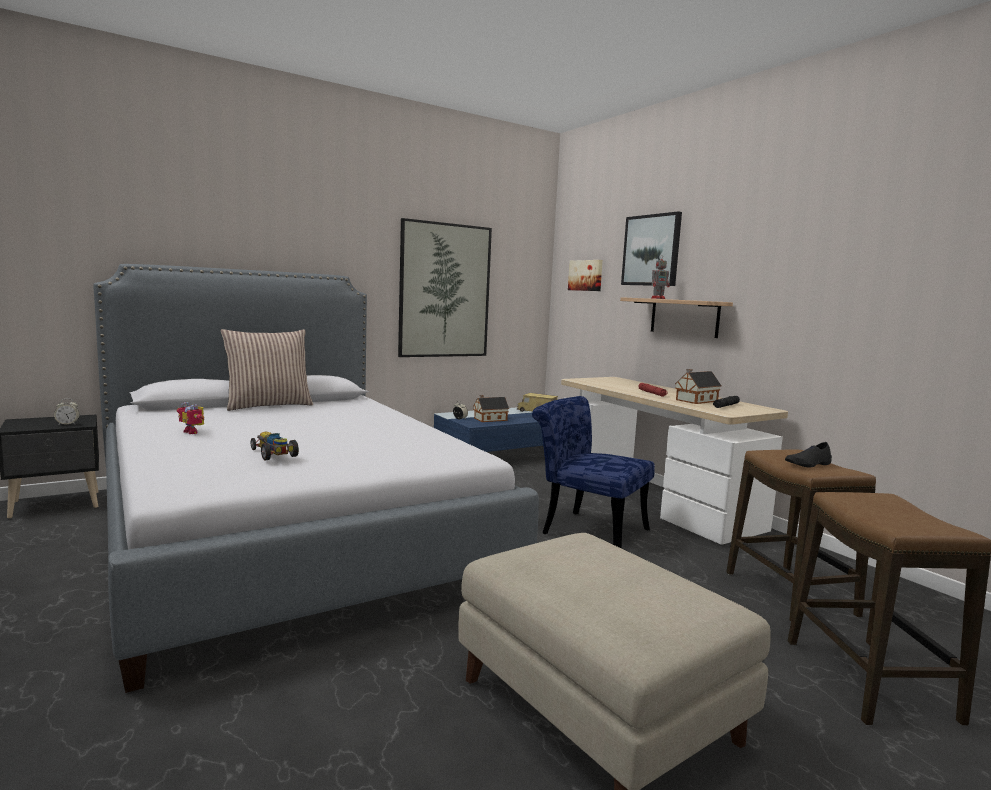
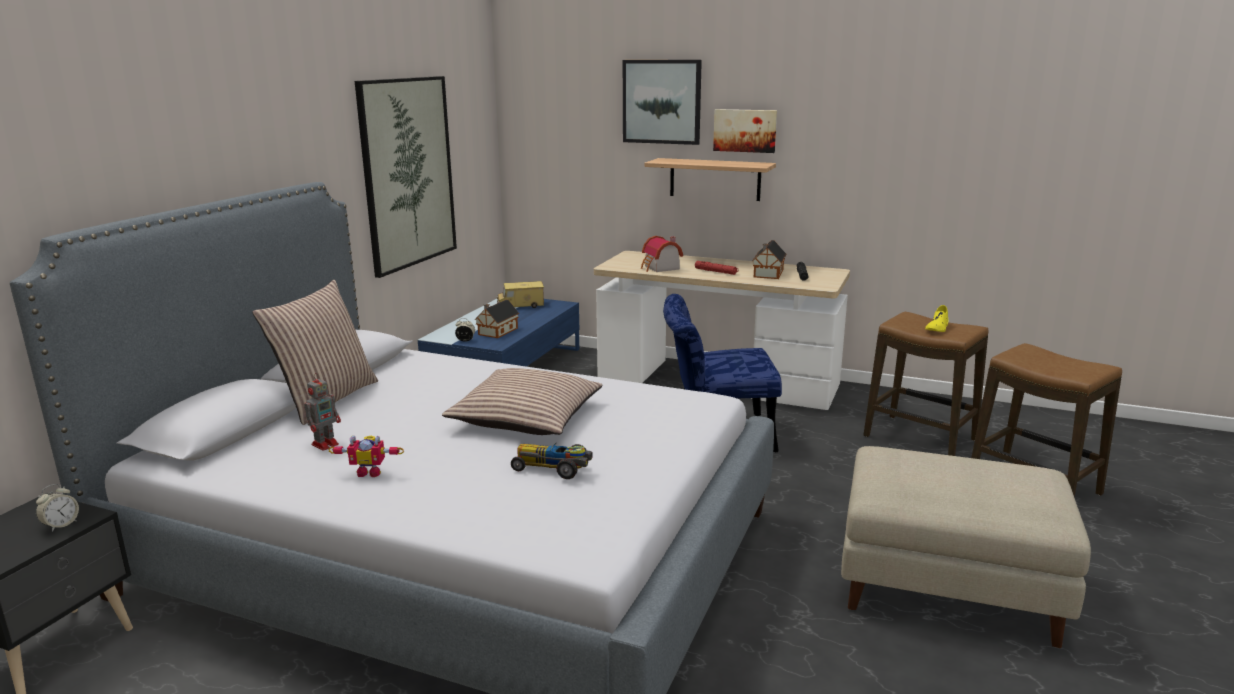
camera: 35 degrees left, 10 degrees up
picture [568,260,603,291] -> picture moved to [713,109,777,153]
toy robot [652,255,670,299] -> toy robot moved to [304,373,341,451]
black shoe [785,442,832,467] -> yellow shoe [925,305,948,332]
none -> pillow [442,368,603,435]
none -> toy house [641,236,683,272]

